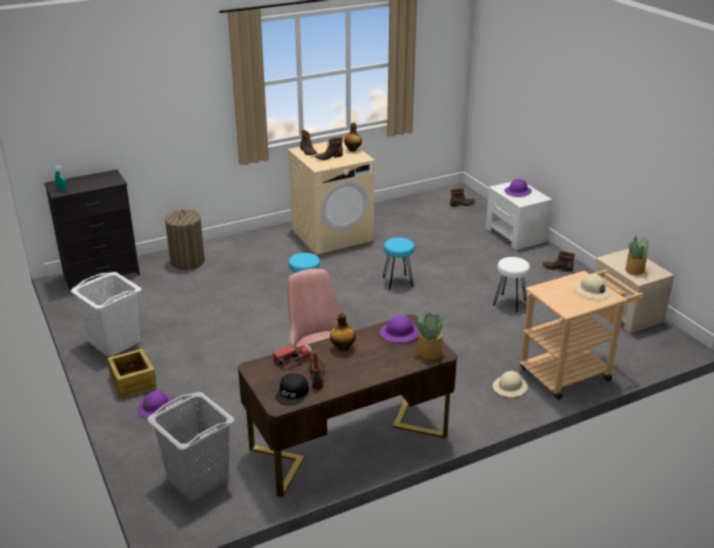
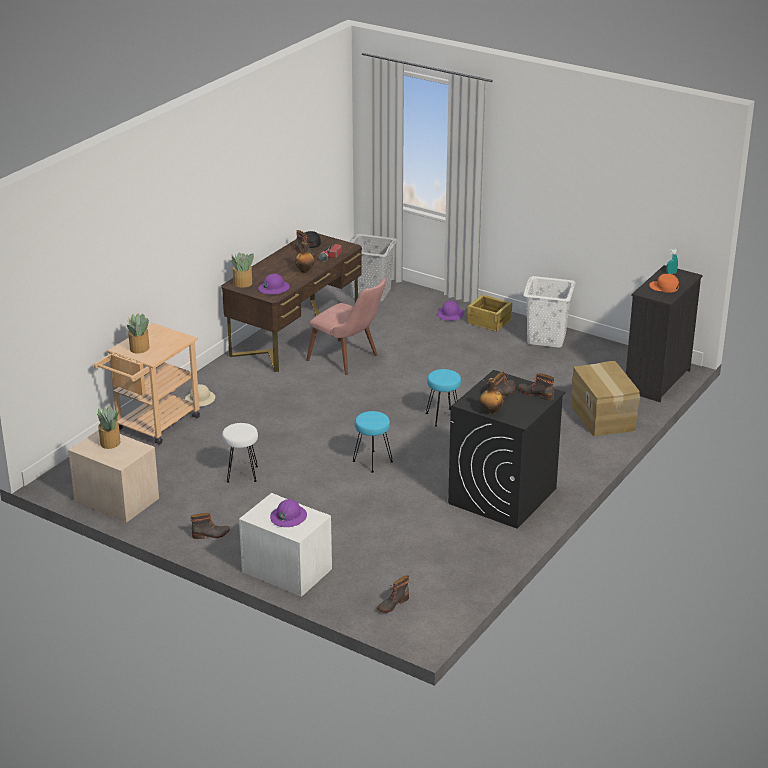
camera: 150 degrees right, 0 degrees up
laundry basket [165,210,205,270] -> cardboard box [571,361,640,437]
beige washing machine [288,138,375,255] -> black washing machine [448,370,565,529]
beige hard hat [574,274,611,299] -> potted plant [127,313,150,353]
none -> orange cap [649,274,679,293]

